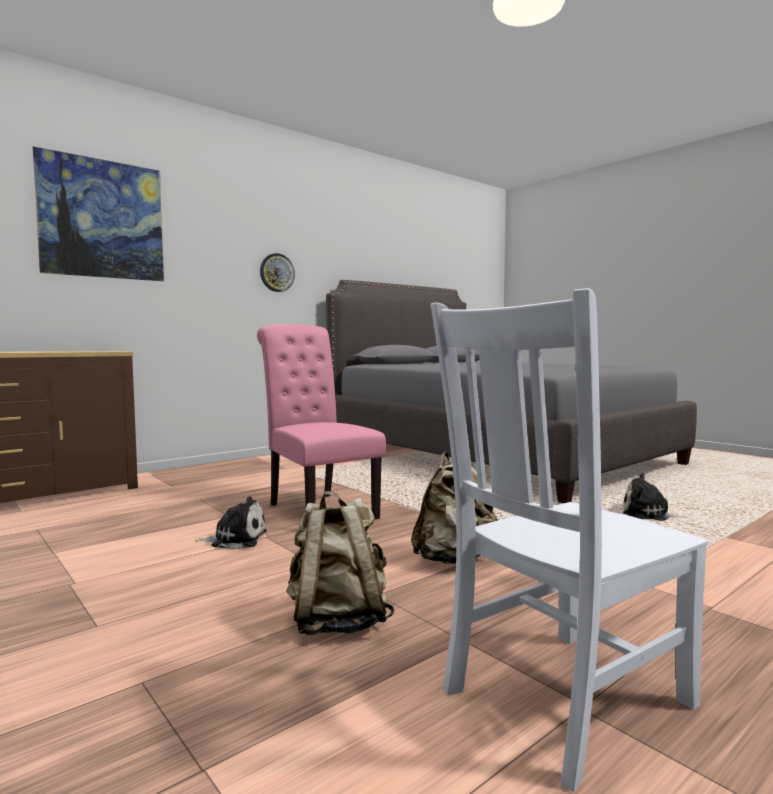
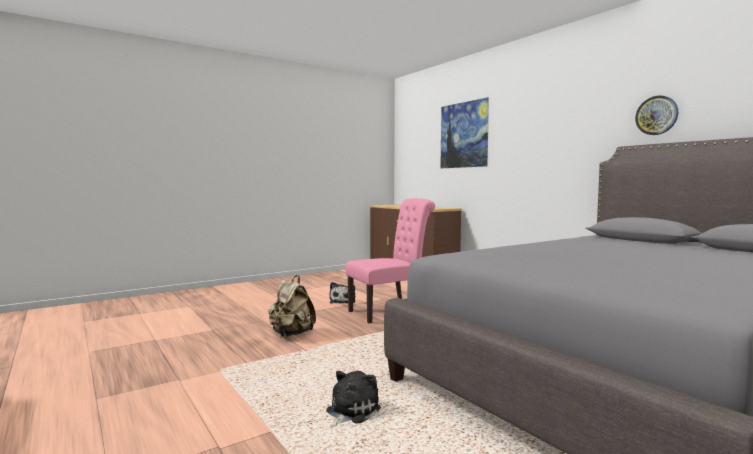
camera: 95 degrees right, 0 degrees up
wall clock [260,253,295,292] -> wall clock moved to [635,96,678,135]
beige backpack [286,491,394,635] -> none
white chair [431,288,708,792] -> none

